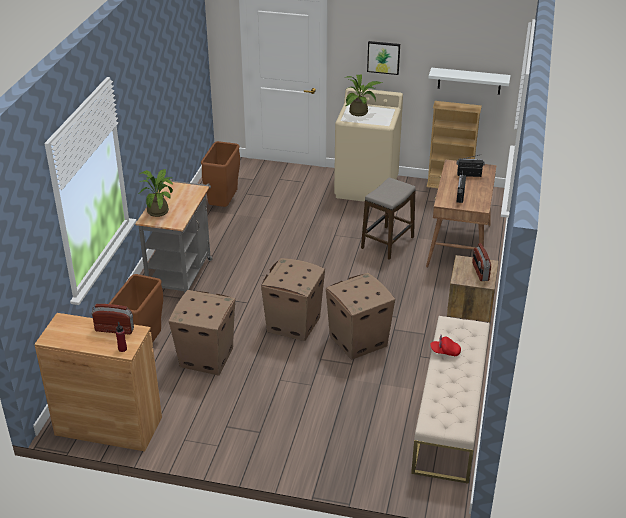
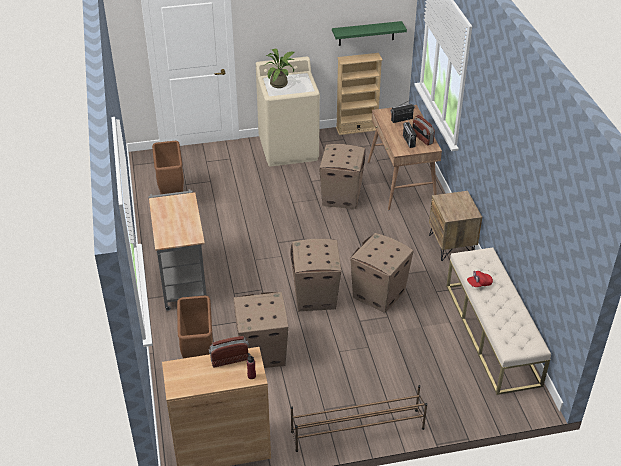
camera: 25 degrees left, 5 degrees up
potted plant [138,169,173,217] -> none
stool [361,178,416,260] -> cardboard box [319,144,366,209]
picture [367,41,400,75] -> none
white shelf [429,68,511,95] -> green shelf [332,21,407,46]
radio [472,243,491,281] -> radio moved to [412,115,435,145]
none -> brown shoe rack [291,385,427,452]

